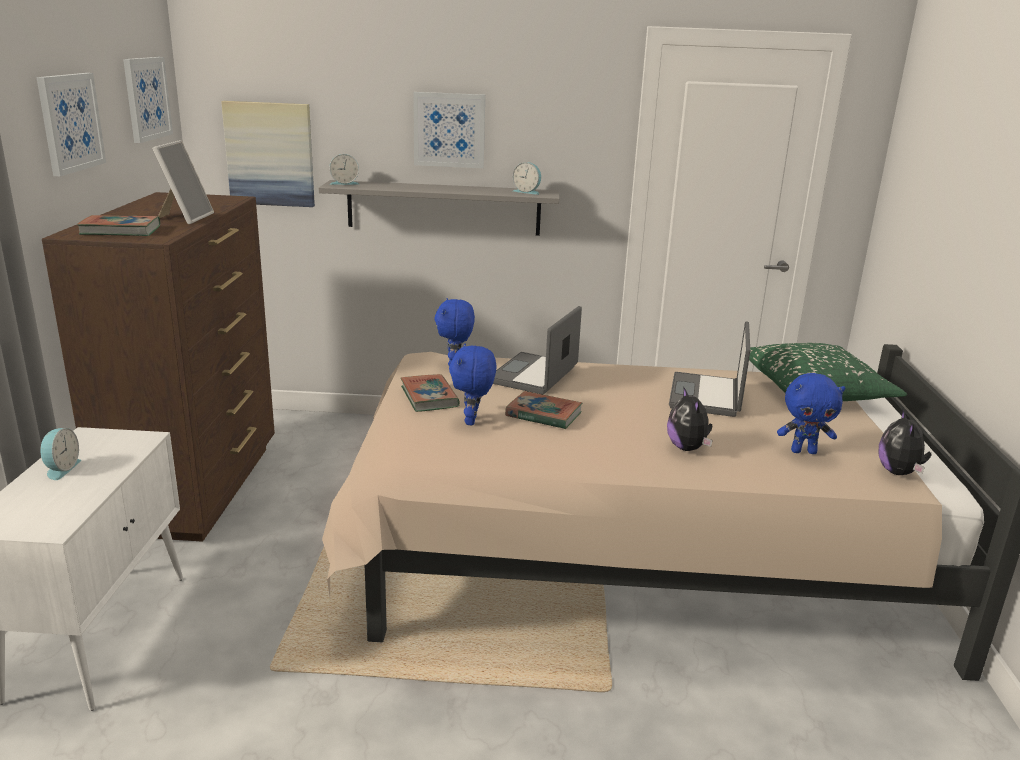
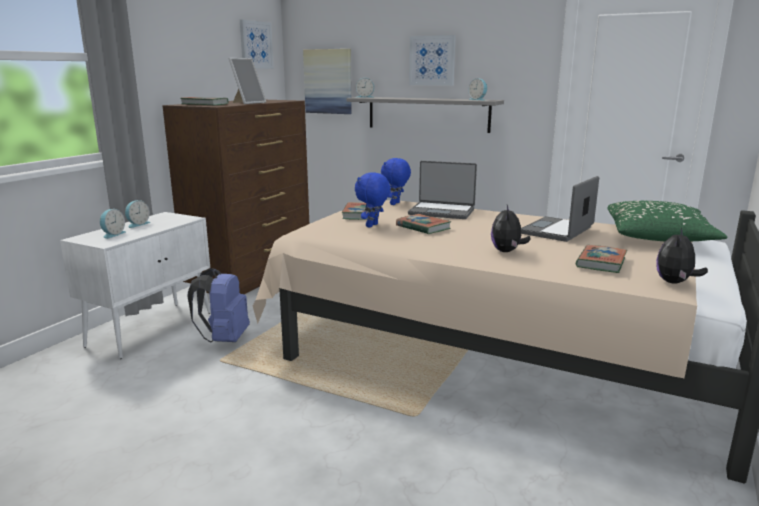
camera: 25 degrees right, 5 degrees down
picture [36,73,106,176] -> none
laptop [493,306,582,394] -> laptop turned 120 degrees counterclockwise [408,161,477,219]
blue plush toy [777,373,846,454] -> book [576,245,627,273]
none -> alarm clock [100,209,126,239]
none -> blue backpack [188,268,250,343]

